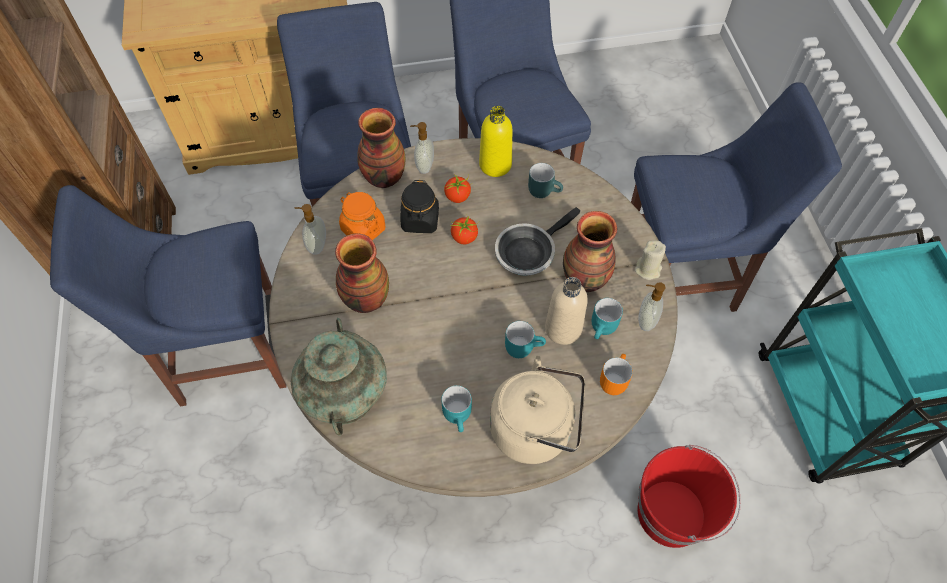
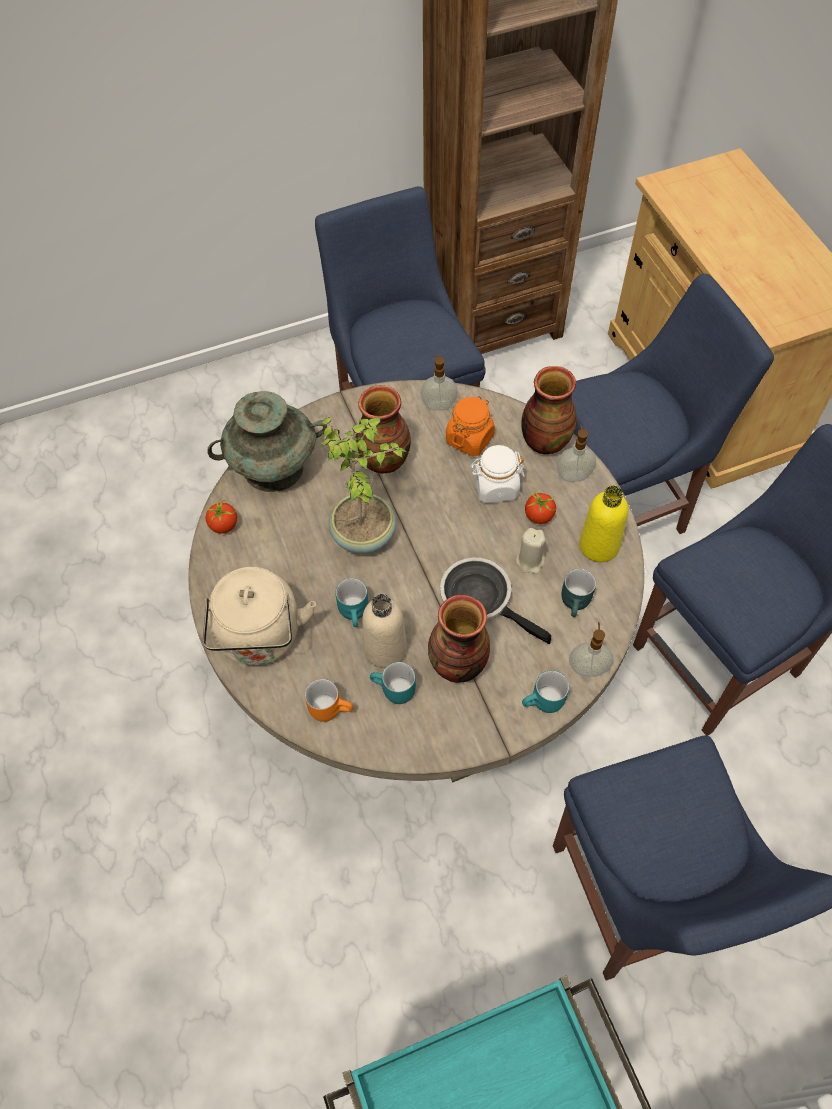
camera: 80 degrees right, 0 degrees up
black jar [400,180,439,233] -> white jar [470,445,524,503]
turquoise mug [441,385,472,432] -> turquoise mug moved to [522,670,569,713]
tomato [450,215,479,244] -> tomato moved to [204,498,237,534]
beige candle [635,241,666,280] -> beige candle moved to [516,528,545,574]
soap dispenser [638,282,665,331] -> soap dispenser moved to [569,622,614,677]
red bucket [638,445,741,548] -> none
none -> potted plant [321,417,408,554]

